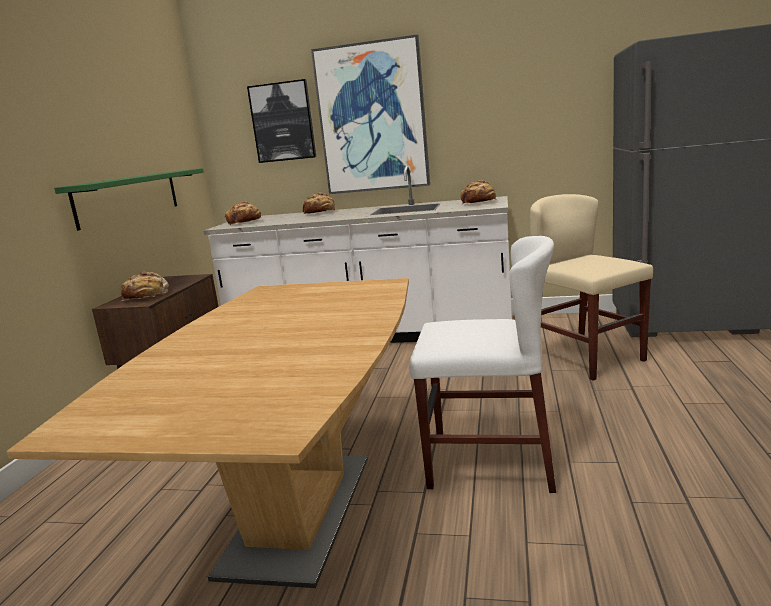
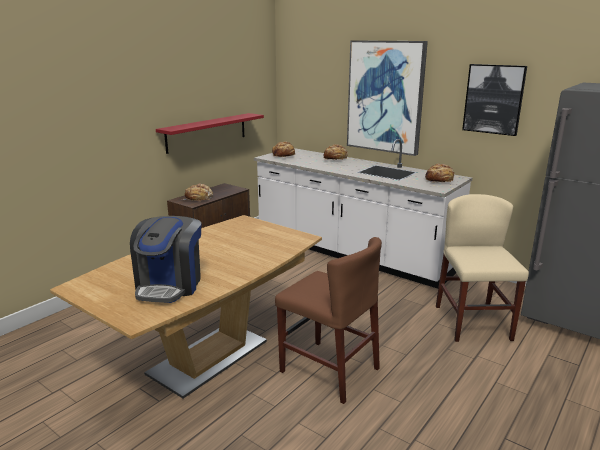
camera: 25 degrees right, 5 degrees up
green shelf [54,168,204,231] -> red shelf [156,113,264,154]
picture [247,79,316,163] -> picture moved to [462,64,527,136]
white chair [409,236,556,493] -> brown chair [275,237,382,404]
none -> coffee machine [130,216,201,303]

